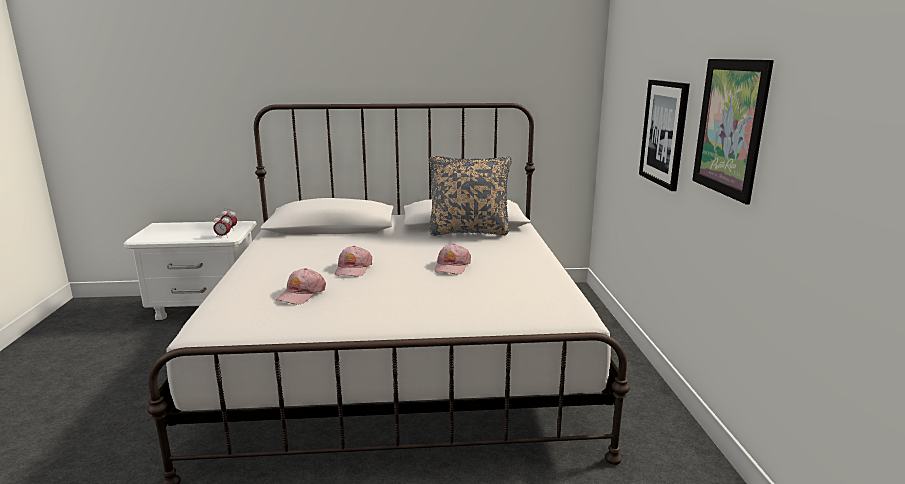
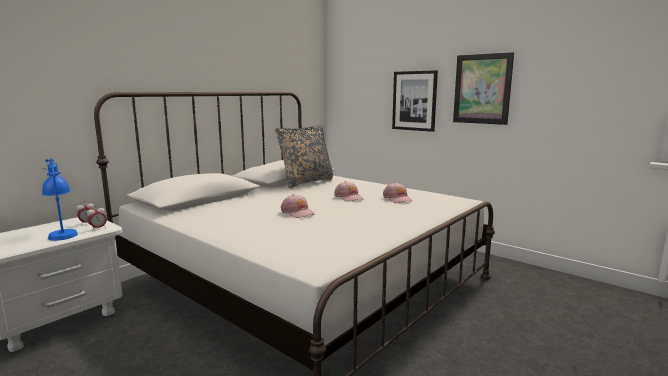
camera: 45 degrees left, 5 degrees down
pink cap [276,268,326,304] -> pink cap moved to [383,182,412,203]
none -> blue table lamp [42,158,78,241]

